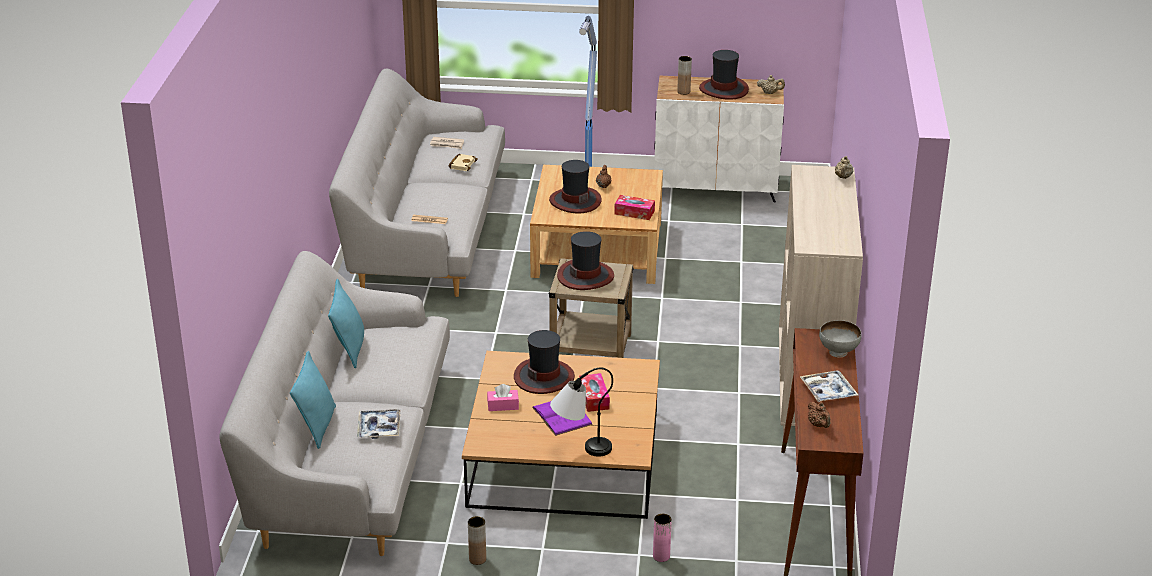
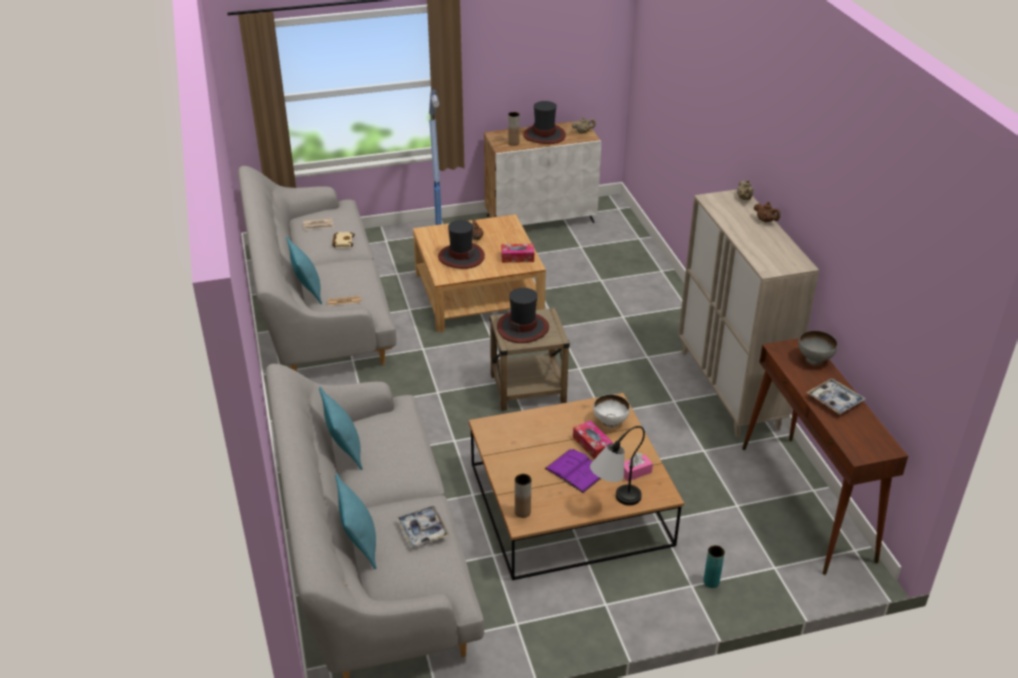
camera: 20 degrees left, 5 degrees up
brown vase [468,516,486,565] -> brown vase moved to [515,474,531,518]
pink tissue box [487,384,519,411] -> pink tissue box moved to [624,453,653,481]
hat [514,330,575,394] -> none
pink vase [653,514,672,562] -> turquoise vase [703,545,725,588]
brown teapot [808,402,830,428] -> brown teapot moved to [754,201,781,222]
none -> turquoise pillow [286,236,322,304]
none -> white bowl [593,394,630,428]

